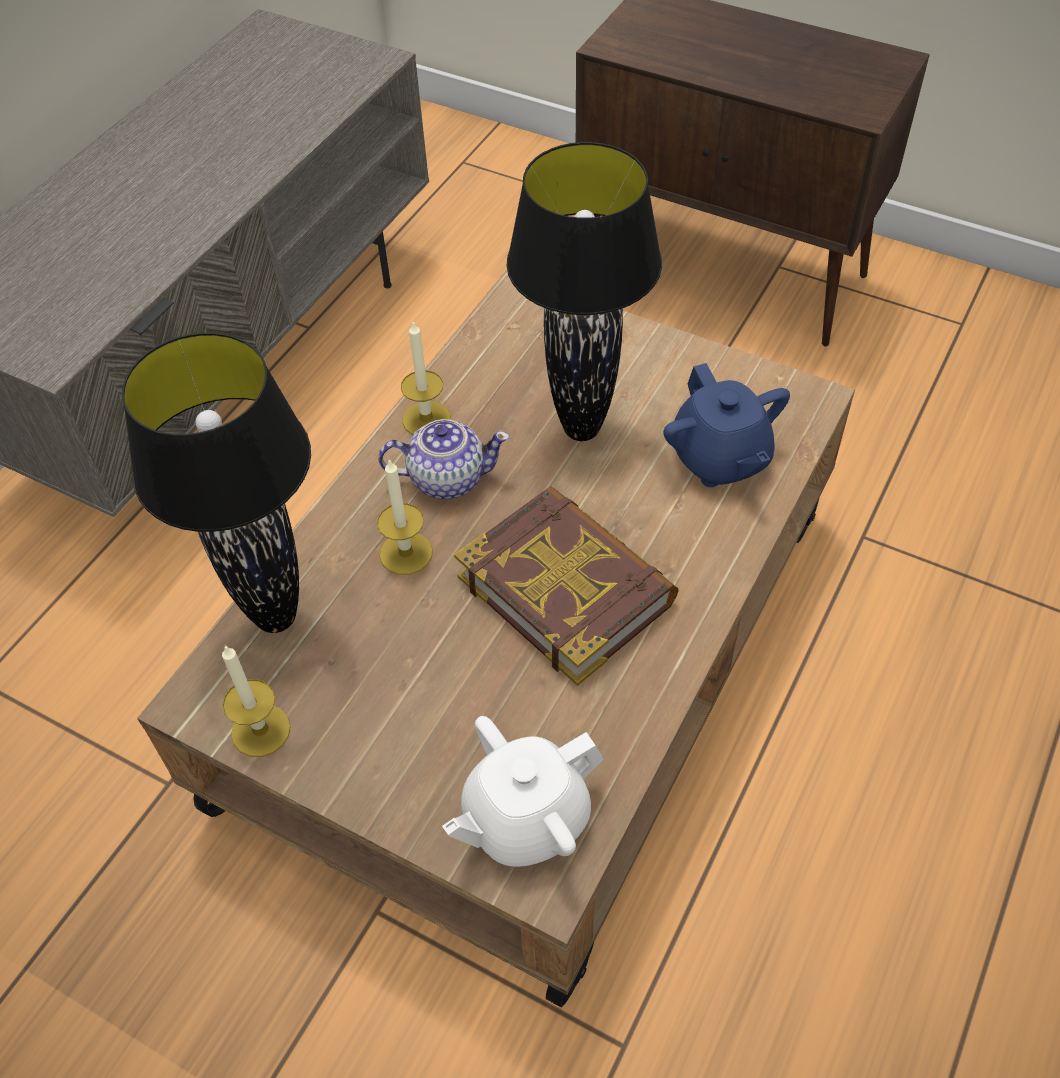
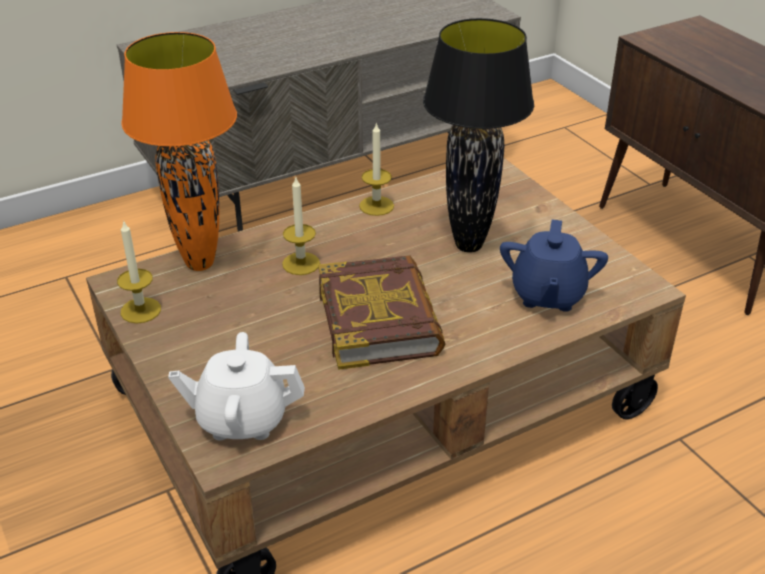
camera: 30 degrees right, 15 degrees down
black table lamp [122,332,311,633] -> orange table lamp [121,32,237,271]
teapot [378,419,510,499] -> none

